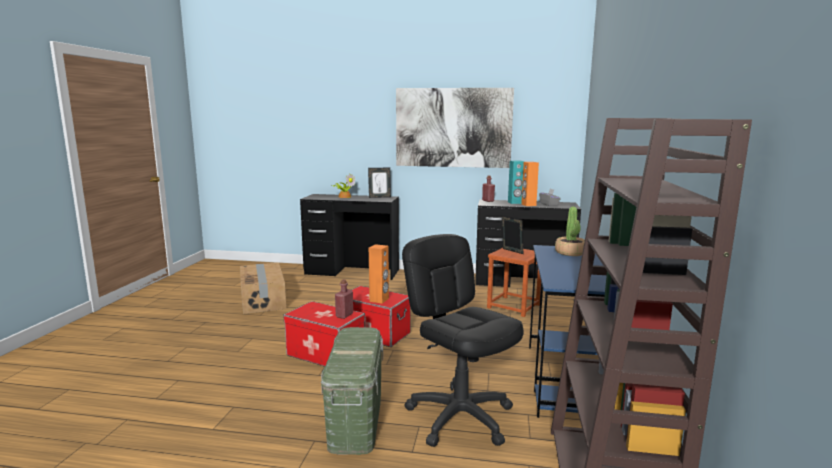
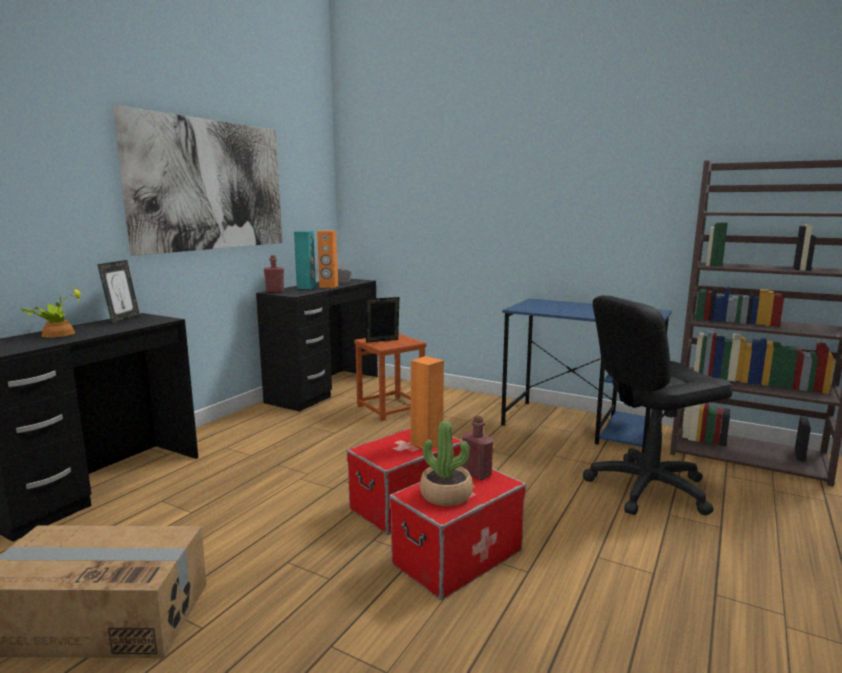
camera: 70 degrees left, 0 degrees up
green storage box [321,327,384,455] -> none
potted plant [555,207,585,256] -> potted plant moved to [420,421,473,506]

